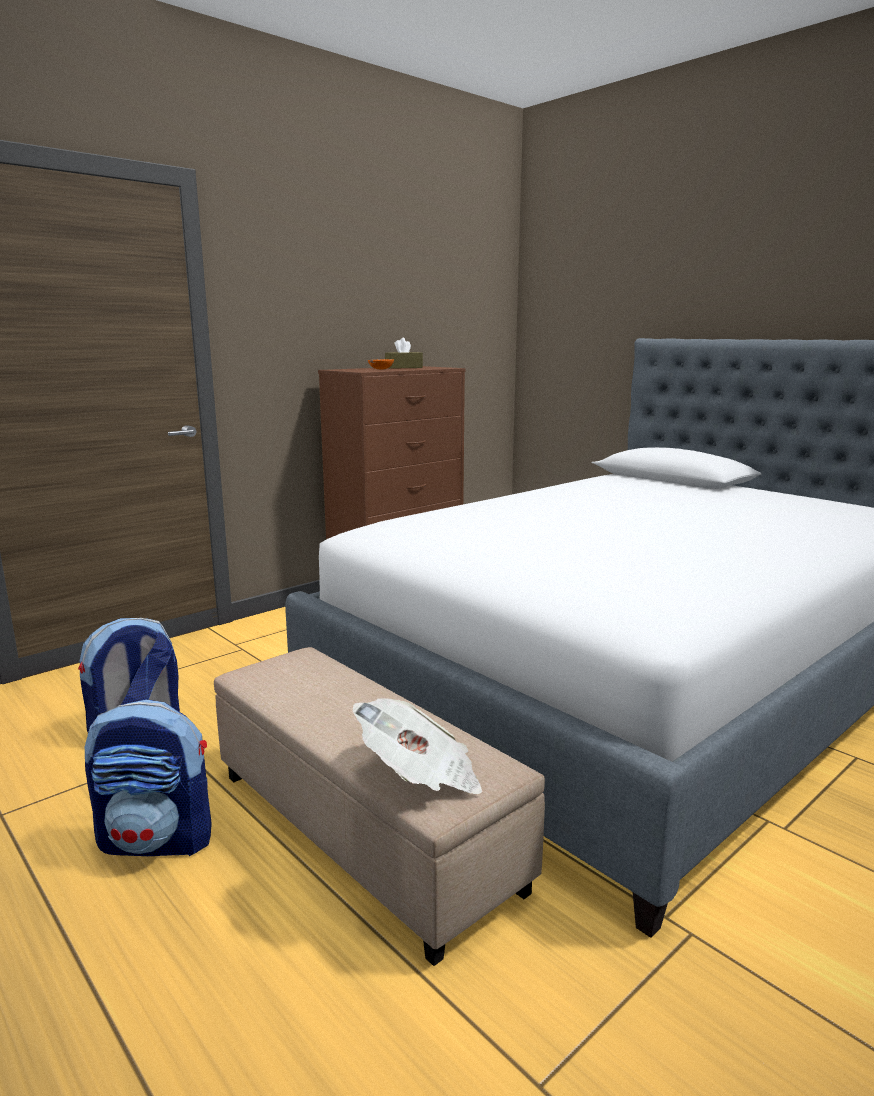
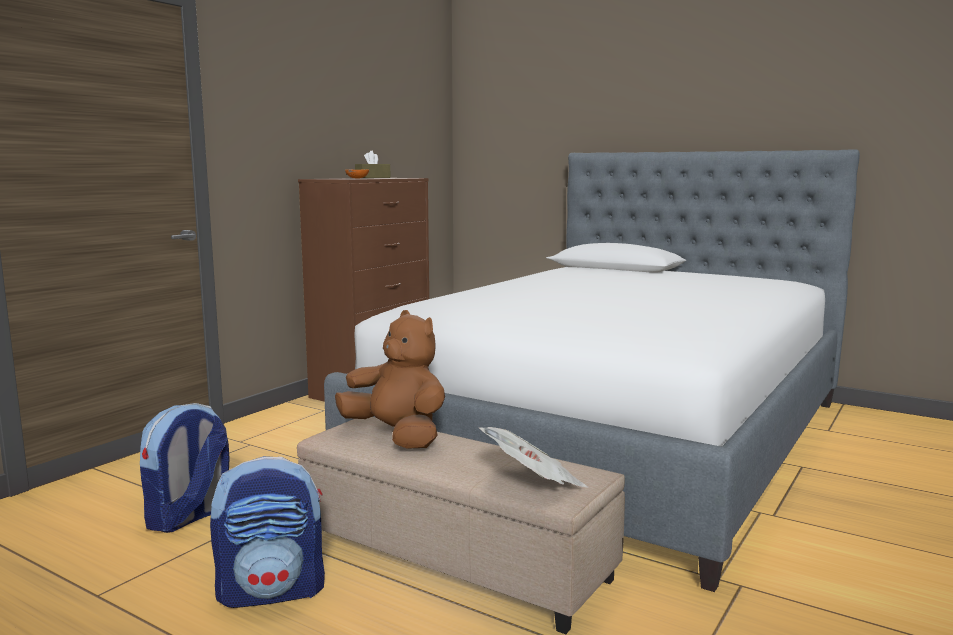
camera: 15 degrees left, 5 degrees down
none -> brown plush toy [335,310,445,449]

